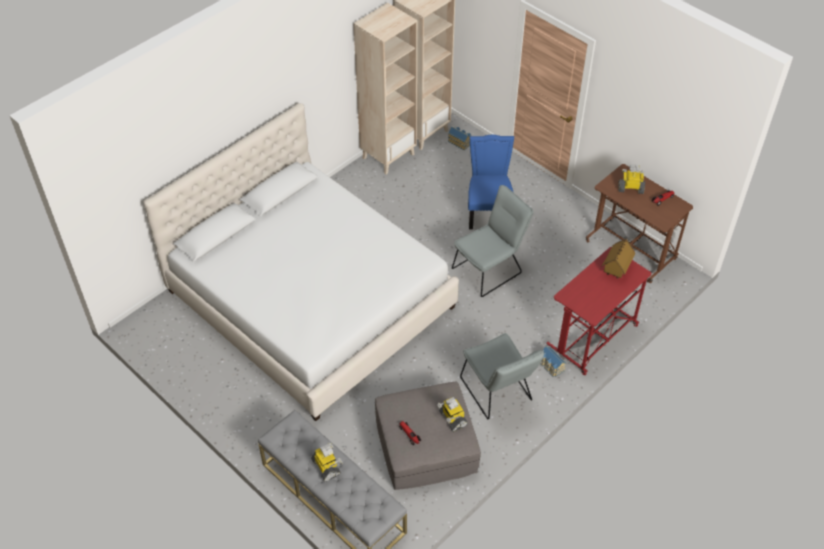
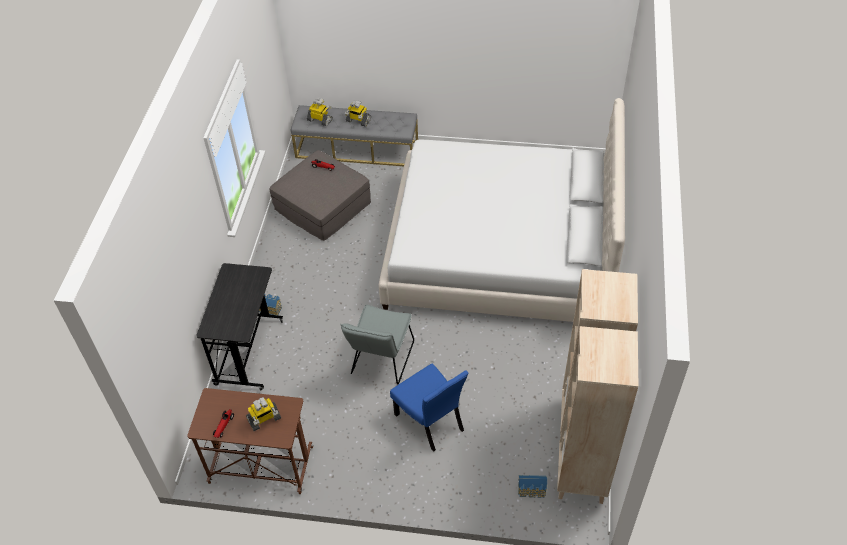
camera: 145 degrees right, 0 degrees up
toy robot [437,397,468,432] -> toy robot moved to [307,98,333,126]
grey chair [460,333,544,419] -> none
red desk [546,247,651,375] -> black desk [196,263,283,390]
toy house [602,239,635,279] -> none

